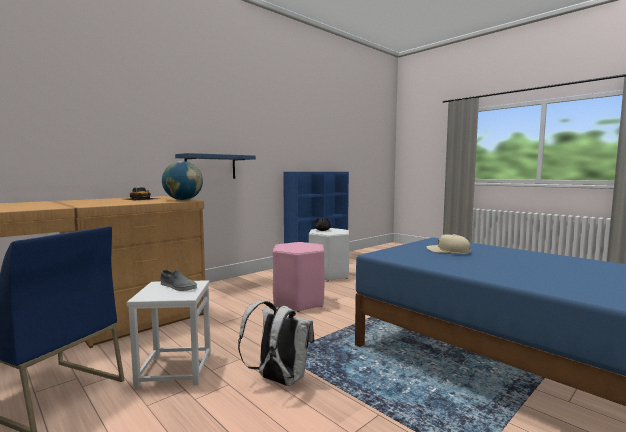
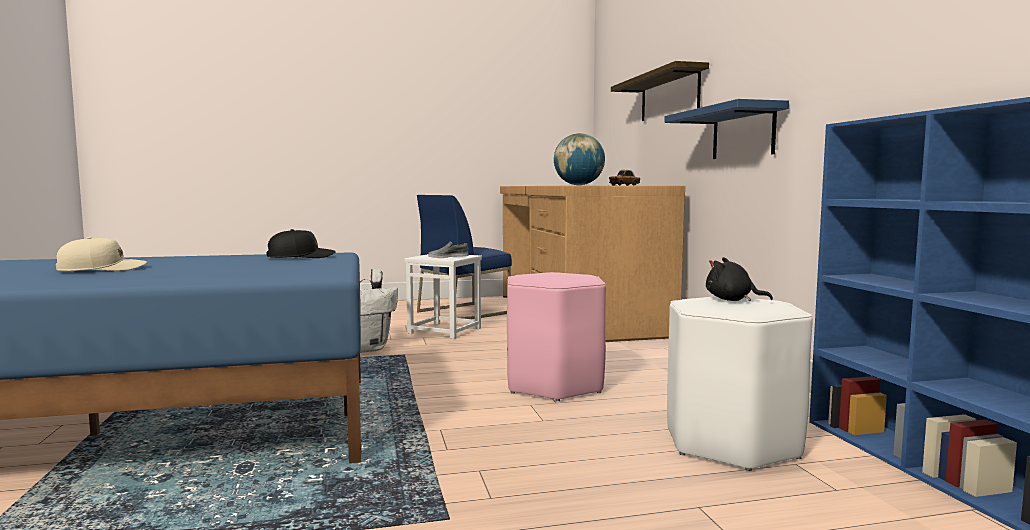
camera: 120 degrees right, 0 degrees up
beige cap [427,234,471,254] -> beige cap moved to [56,237,147,271]
none -> black cap [267,229,336,258]
none -> shelf [611,61,709,121]

